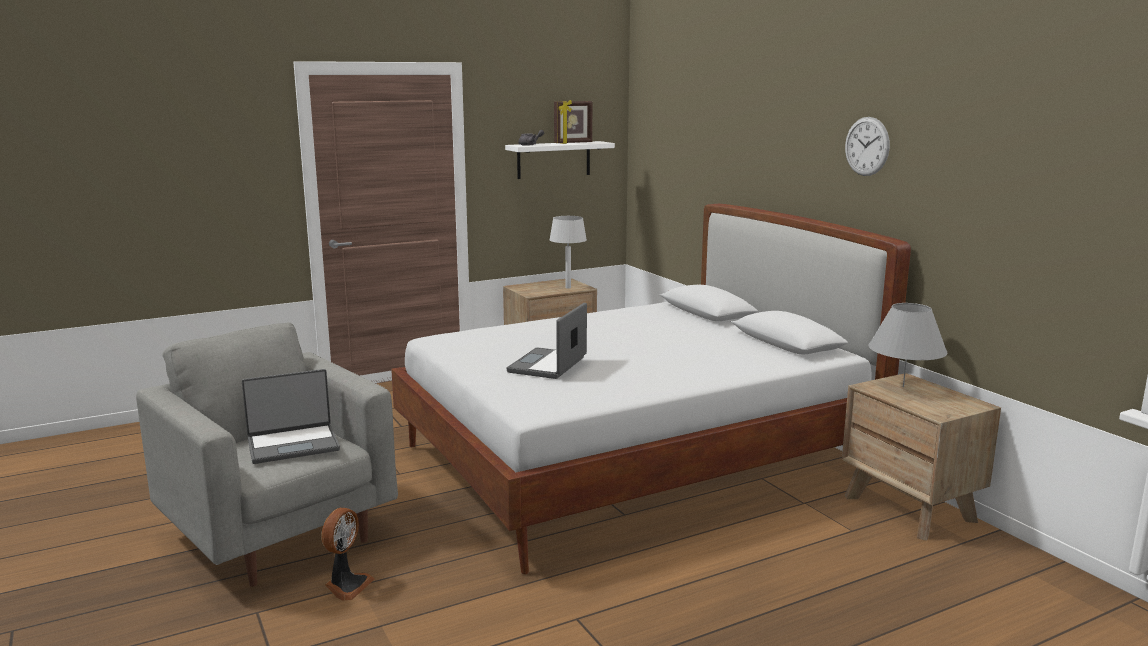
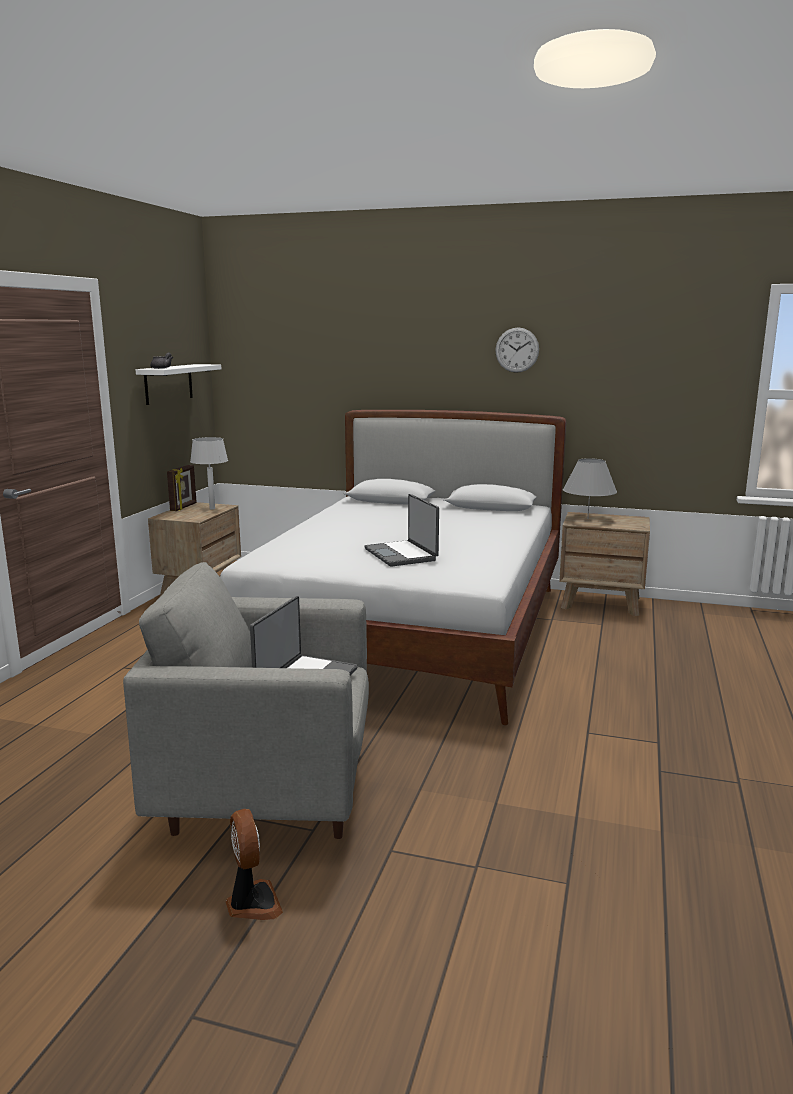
camera: 45 degrees left, 0 degrees up
fan [321,508,375,601] -> fan moved to [226,809,283,920]
picture frame [554,100,592,144] -> picture frame moved to [167,465,197,511]

